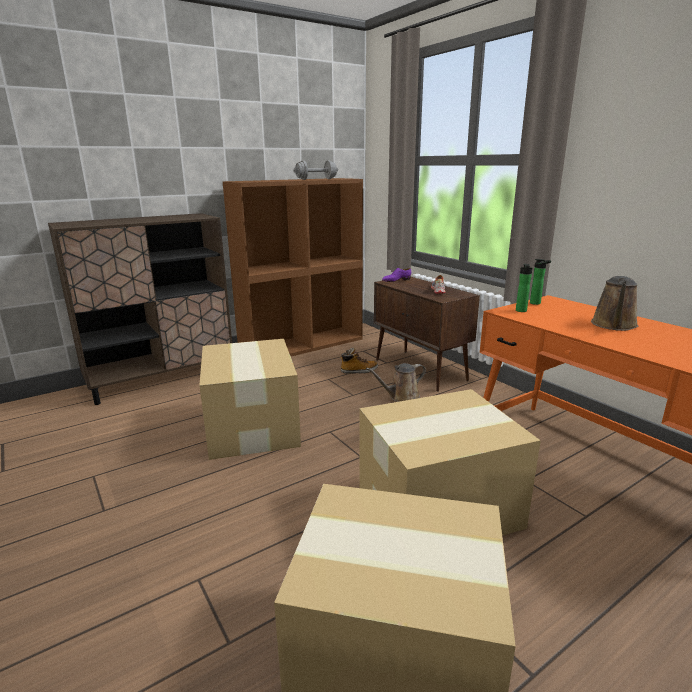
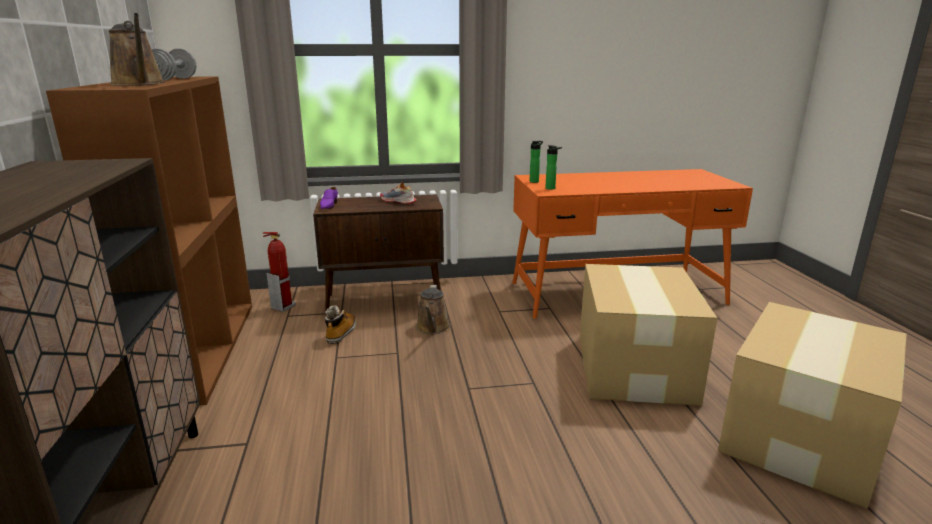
camera: 65 degrees left, 0 degrees up
cardboard box [199,339,301,460] -> none
brown watering can [591,276,638,331] -> brown watering can moved to [109,13,165,86]
none -> fire extinguisher [262,232,296,312]

